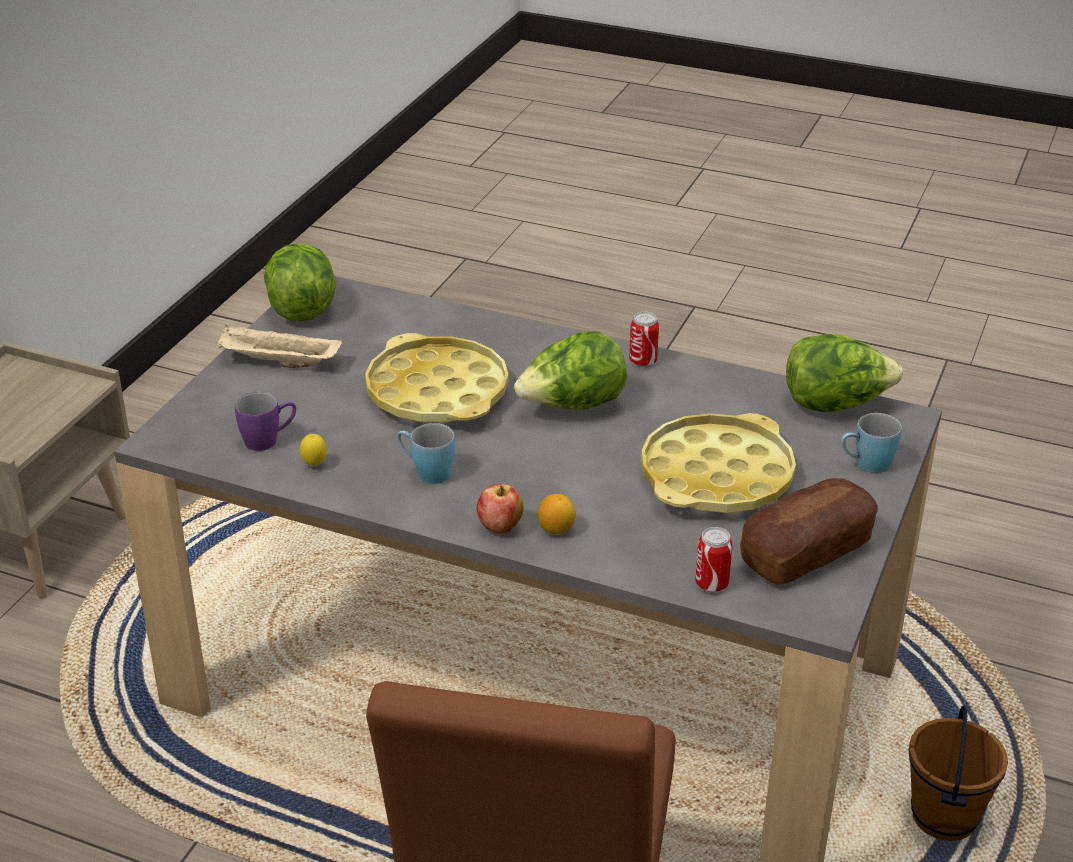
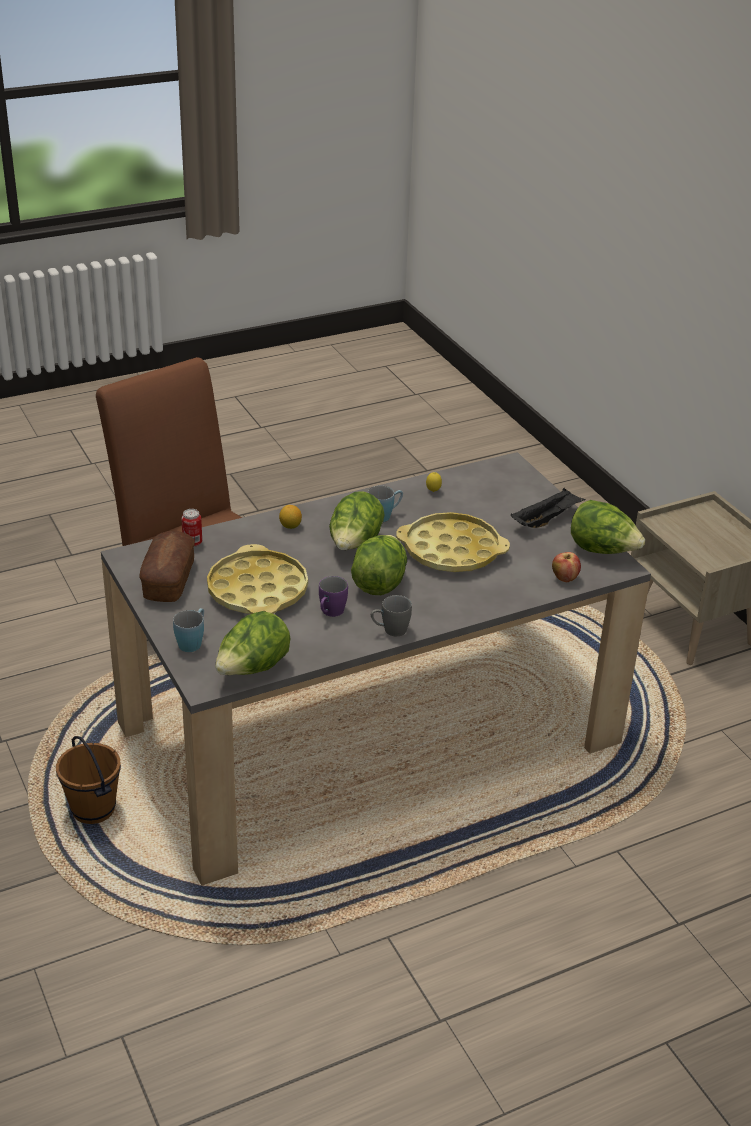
camera: 130 degrees right, 0 degrees up
beige tray [217,324,342,368] -> black tray [511,488,586,528]
purple mug [235,392,296,451] -> purple mug moved to [319,576,348,617]
apple [477,484,524,533] -> apple moved to [552,552,581,582]
can [629,312,659,367] -> grey mug [371,595,412,636]
none -> lettuce [329,491,385,550]

